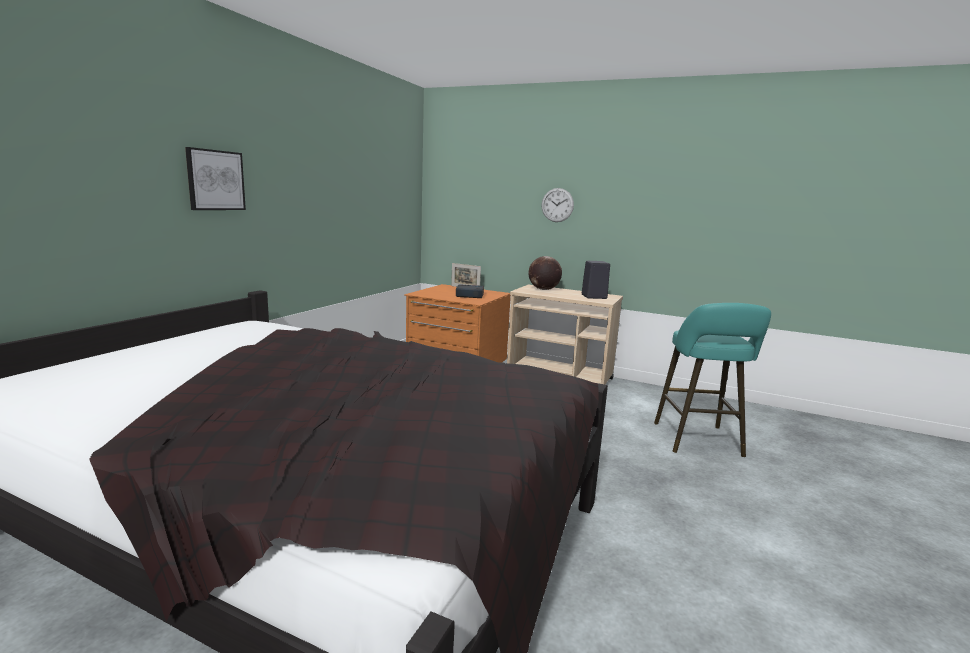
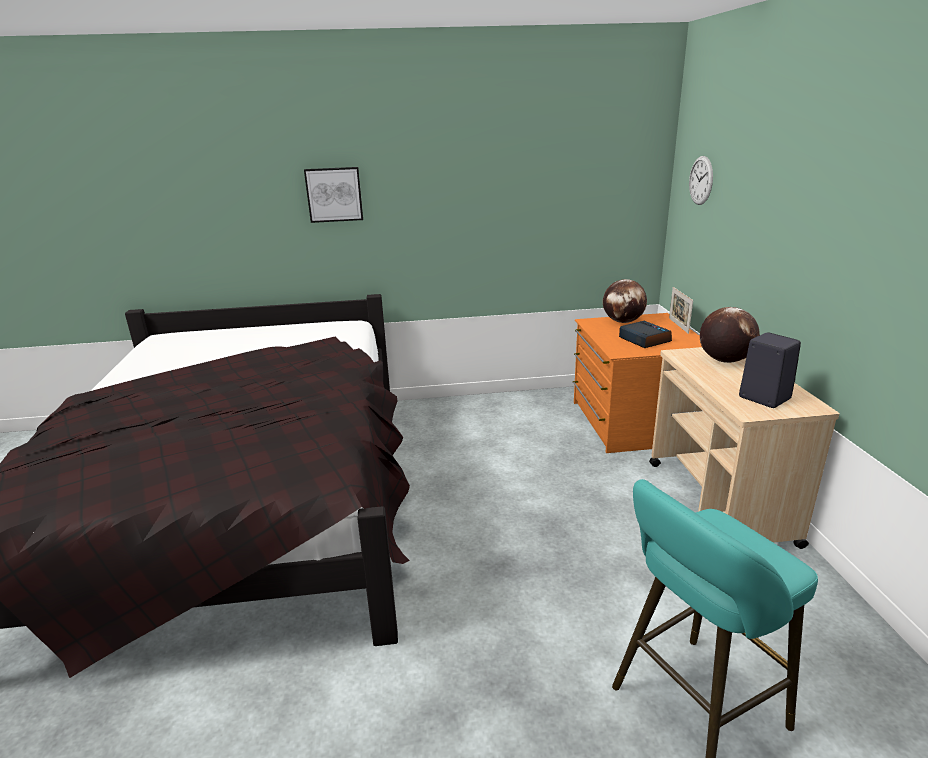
camera: 60 degrees right, 10 degrees up
wall clock [542,188,574,222] -> wall clock moved to [689,156,713,205]
none -> globe [603,279,647,323]

